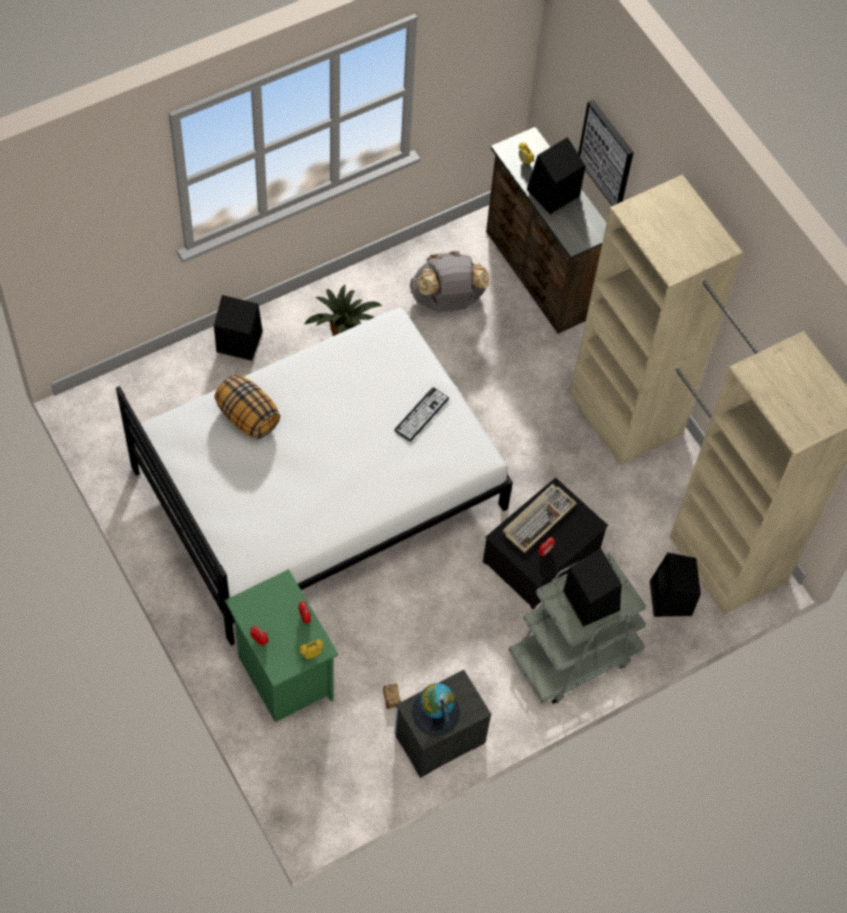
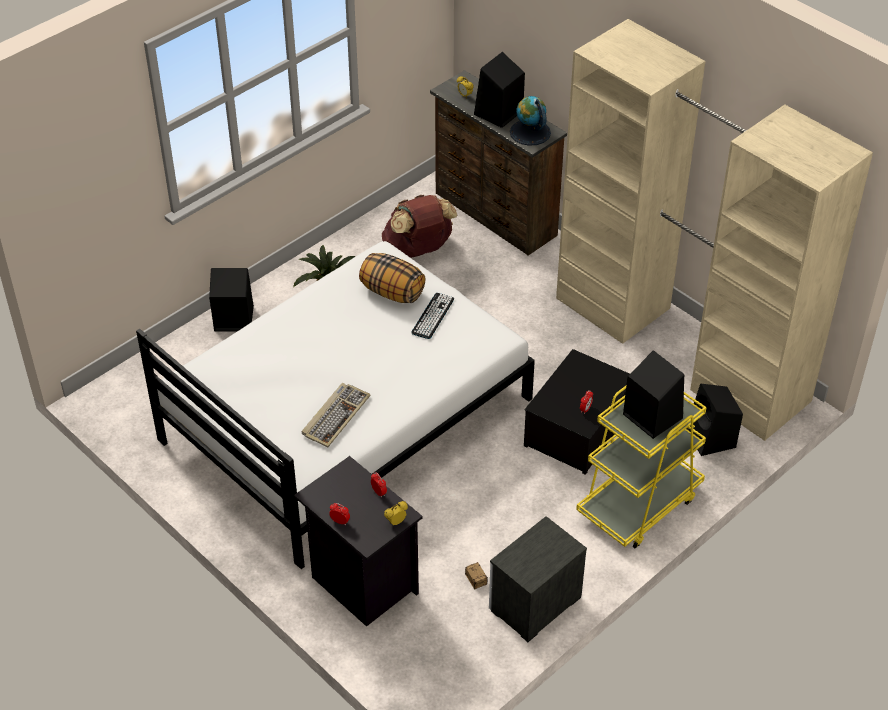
camera: 10 degrees left, 15 degrees down
pillow [214,375,280,439] -> pillow moved to [359,253,426,303]
green nightstand [225,569,338,722] -> black nightstand [294,456,423,627]
grey backpack [410,251,489,312] -> brown backpack [382,195,457,258]
globe [412,683,460,736] -> globe moved to [510,96,551,146]
keyboard [503,484,577,553] -> keyboard moved to [302,383,371,447]
grey cart [509,552,646,704] -> yellow cart [576,386,707,548]
picture [578,100,634,206] -> none

